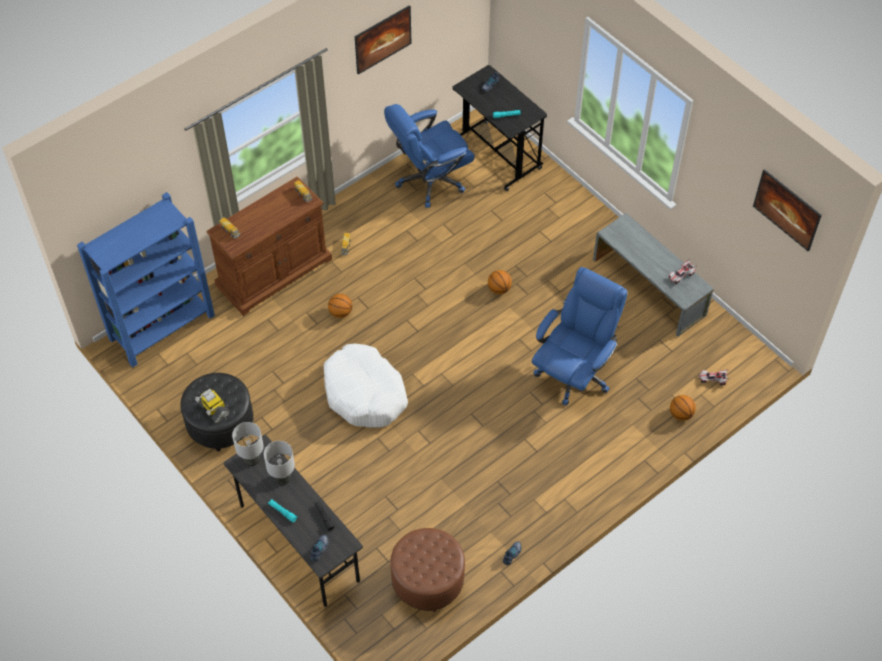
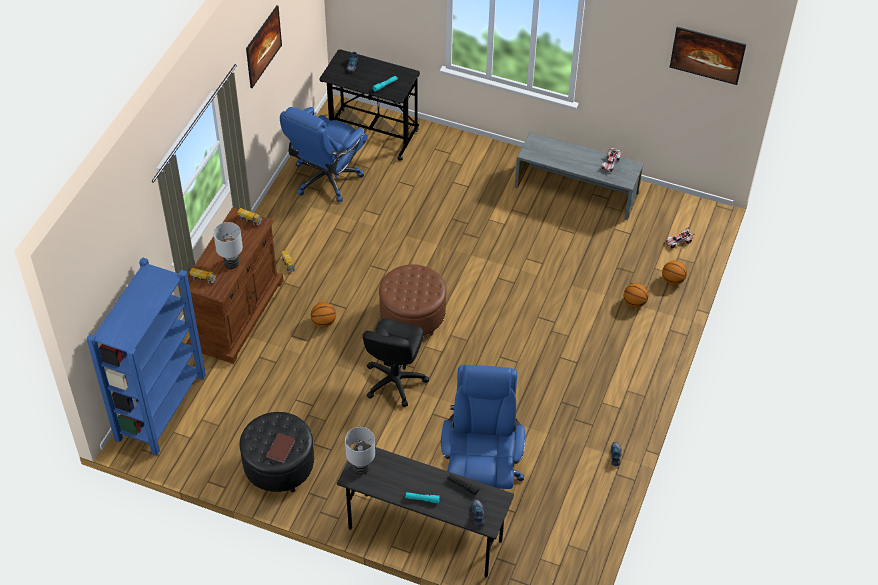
camera: 30 degrees left, 5 degrees down
toy robot [195,389,230,423] -> brown book [266,433,296,463]
grey table lamp [264,441,295,485] -> grey table lamp moved to [213,222,243,269]
white dog bed [324,343,408,428] -> black office chair [362,318,429,407]
brown ottoman [390,528,465,612] -> brown ottoman moved to [379,264,446,336]
basketball [488,270,512,294] -> basketball moved to [623,283,648,308]
blue office chair [532,267,627,405] -> blue office chair moved to [441,365,525,489]

